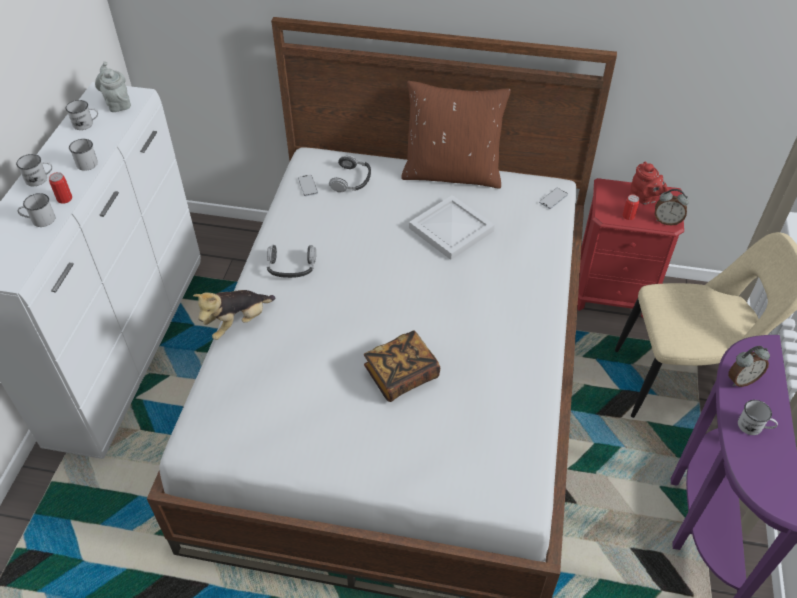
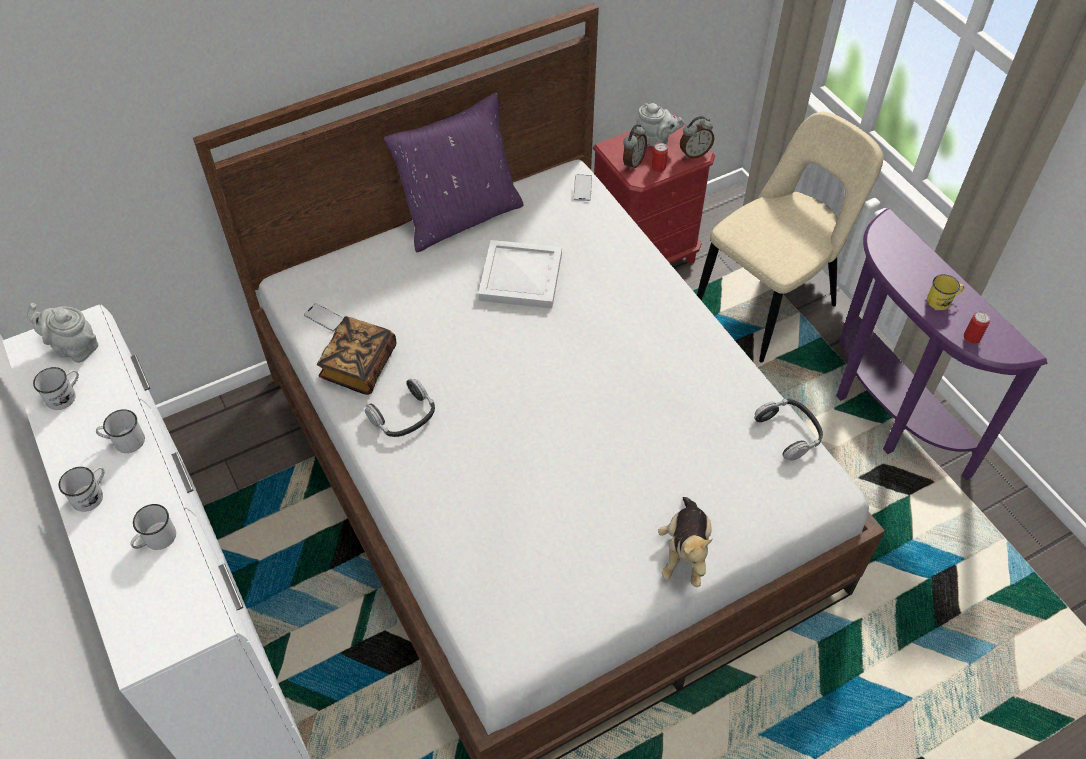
camera: 40 degrees left, 5 degrees up
can [49,172,72,204] -> can moved to [964,311,990,344]
plush toy [193,290,275,340] -> plush toy moved to [658,497,713,587]
headphones [329,155,371,192] -> headphones moved to [754,399,823,460]
book [364,330,440,402] -> book moved to [317,316,396,395]
brown pillow [401,81,511,188] -> purple pillow [384,93,524,252]
red teapot [630,161,669,205] -> grey teapot [636,103,685,147]
alarm clock [728,346,770,387] -> alarm clock moved to [623,125,647,170]
white mug [738,400,778,435] -> yellow mug [927,274,965,310]

